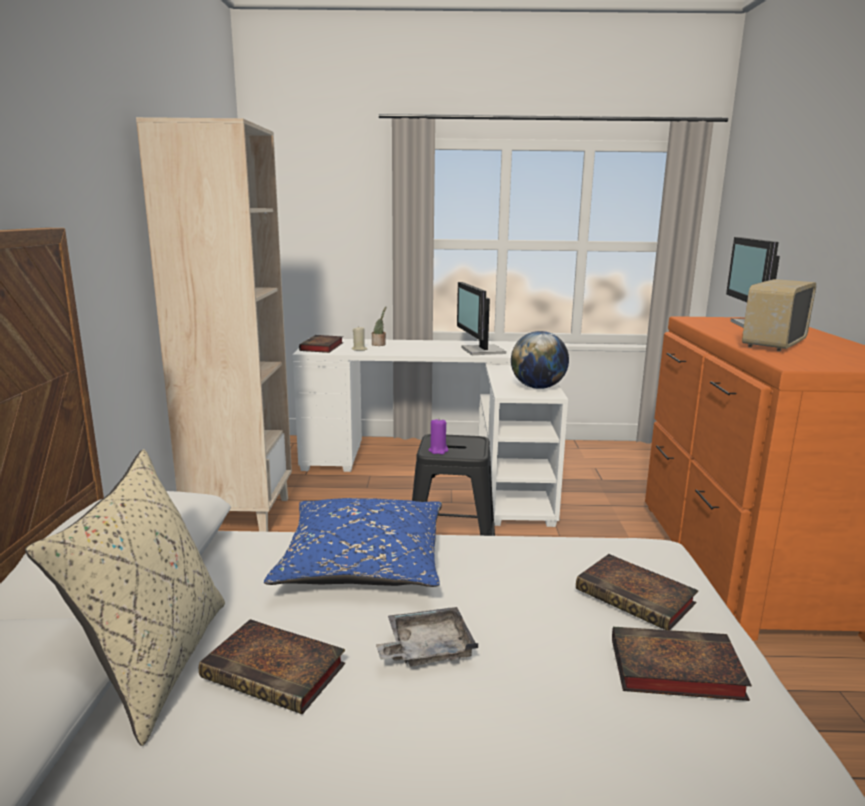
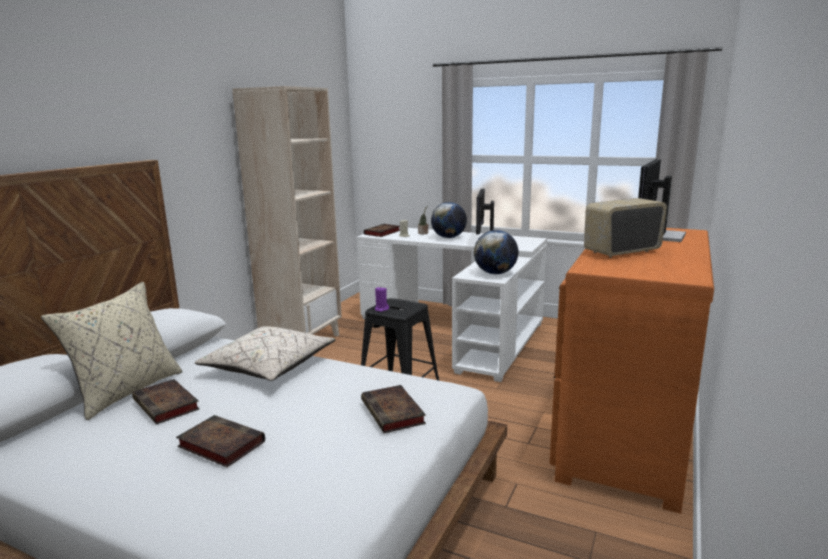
camera: 25 degrees right, 0 degrees up
blue pillow [264,498,442,587] -> beige pillow [195,326,336,381]
grey tray [376,607,478,667] -> none
book [612,626,752,701] -> book moved to [176,415,265,467]
none -> globe [431,202,467,238]

